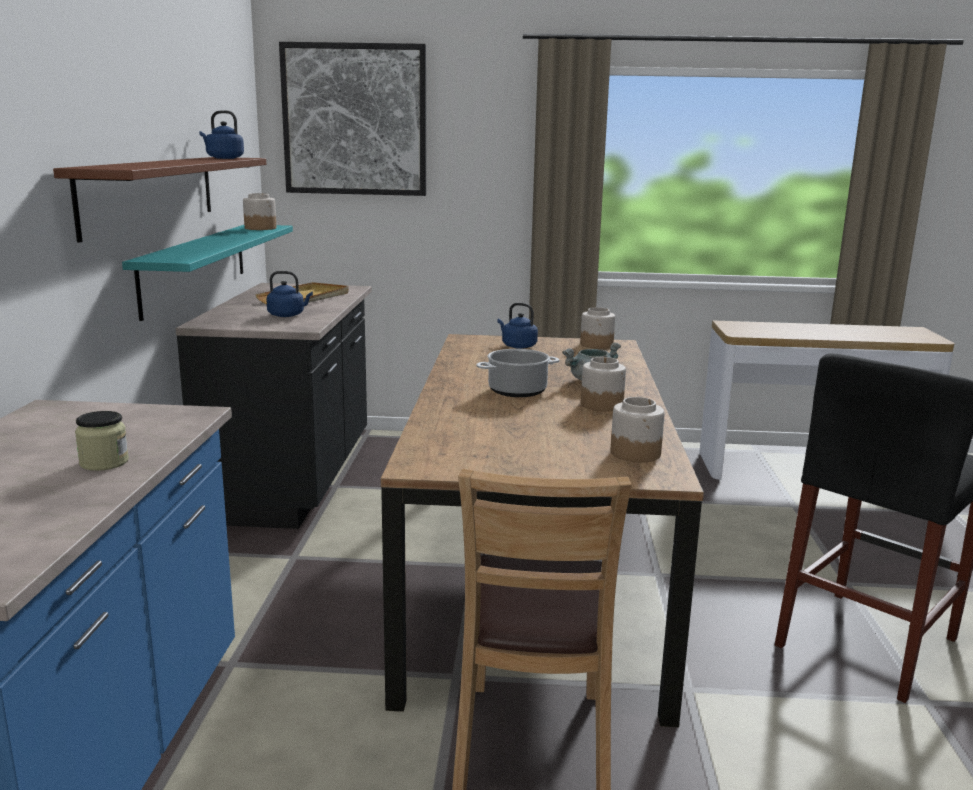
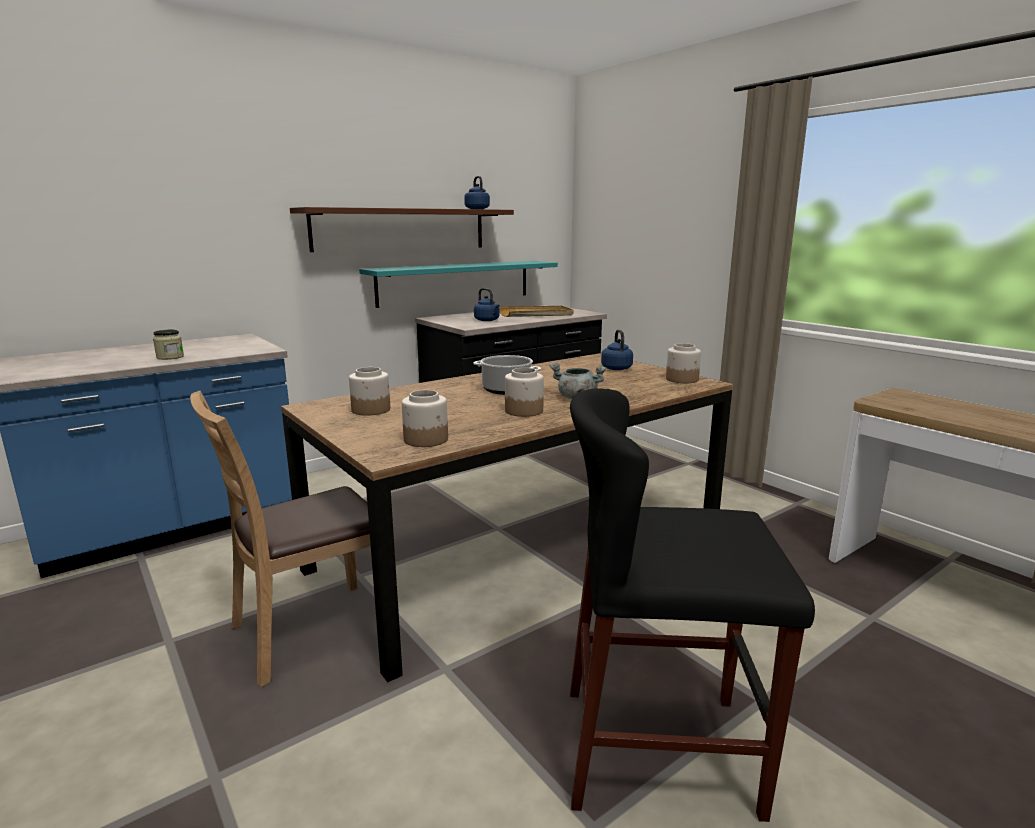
camera: 50 degrees right, 0 degrees up
jar [243,193,276,230] -> jar moved to [349,367,390,416]
picture [279,42,426,196] -> none

